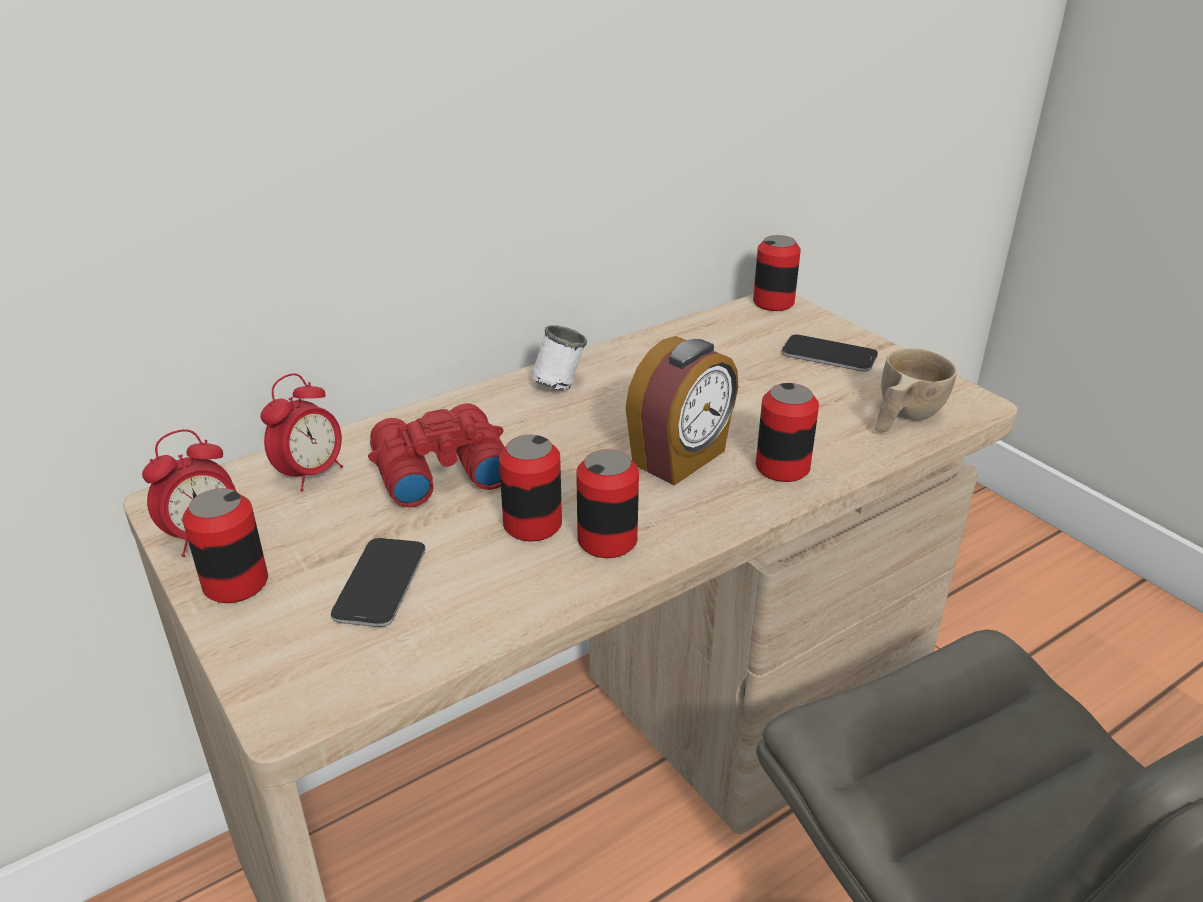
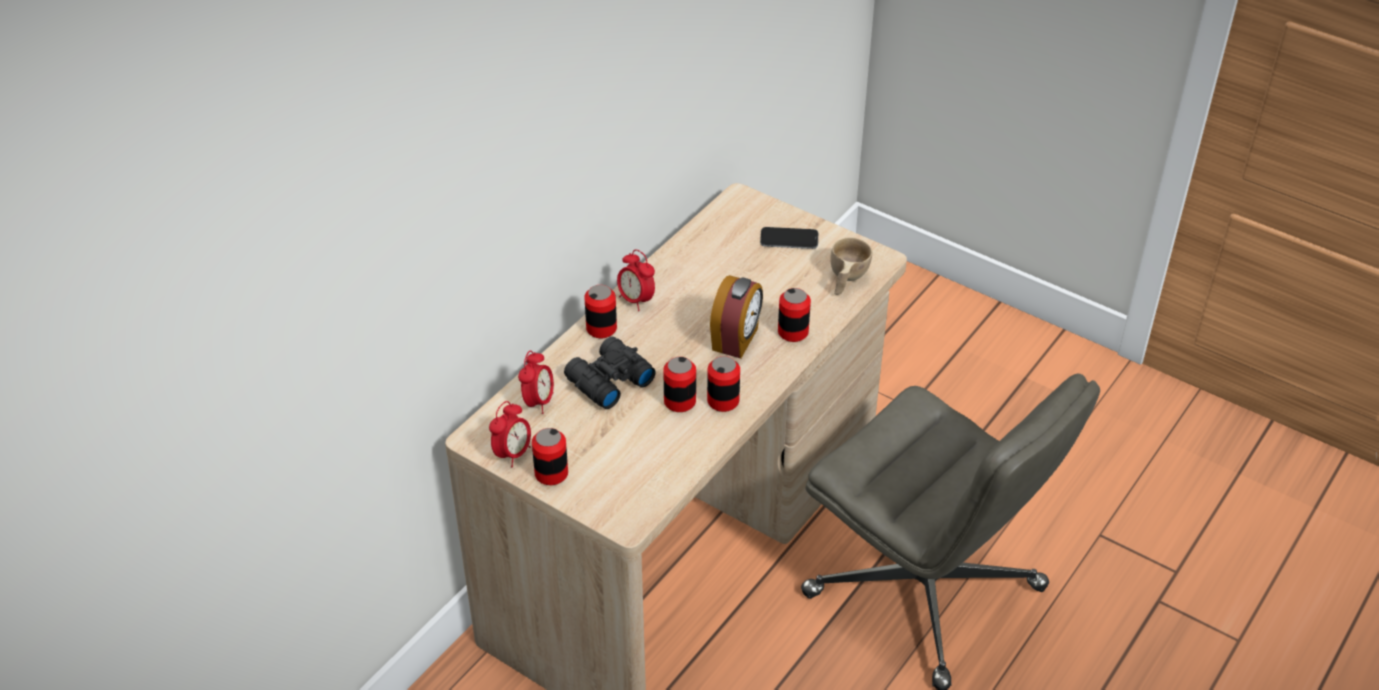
camera: 20 degrees left, 10 degrees up
phone [331,538,425,627] -> none
red binoculars [368,403,504,508] -> black binoculars [564,337,656,409]
white mug [532,325,587,390] -> alarm clock [617,249,655,311]
can [753,235,801,311] -> can moved to [584,285,617,338]

